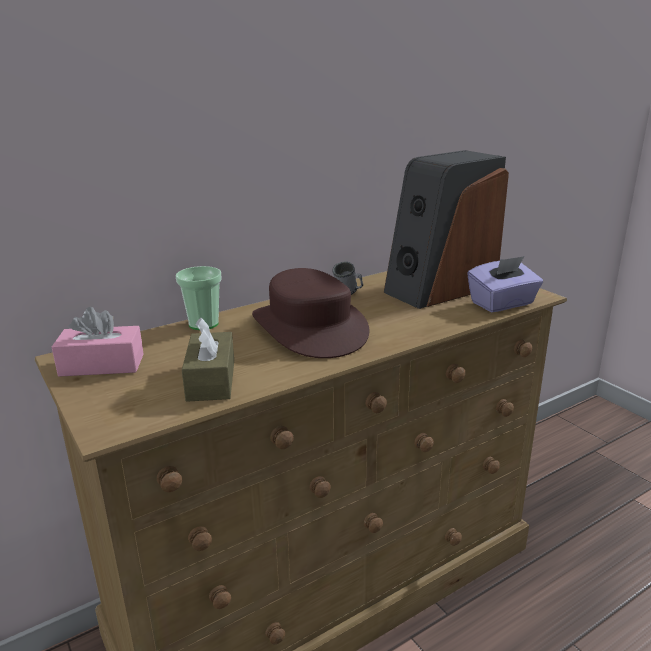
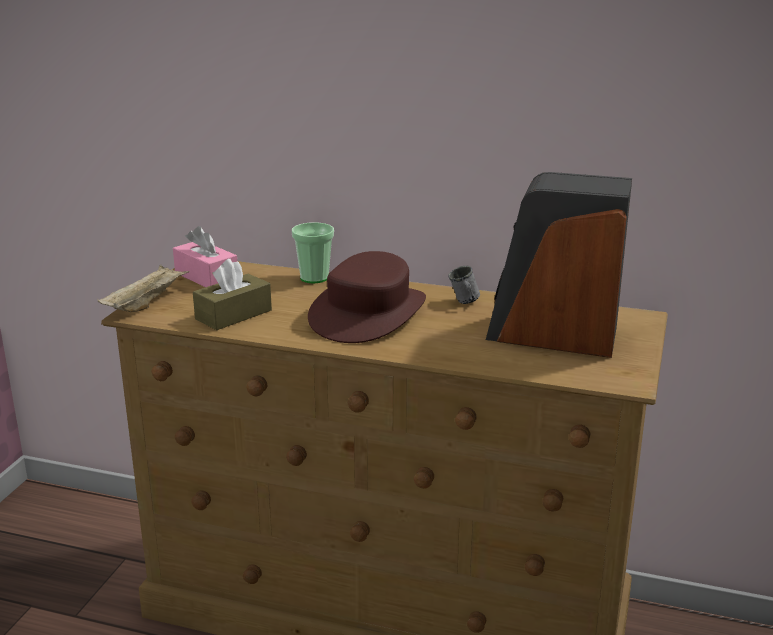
camera: 50 degrees right, 0 degrees up
purple tissue box [467,256,543,312] -> none
none -> beige tray [98,265,190,312]

